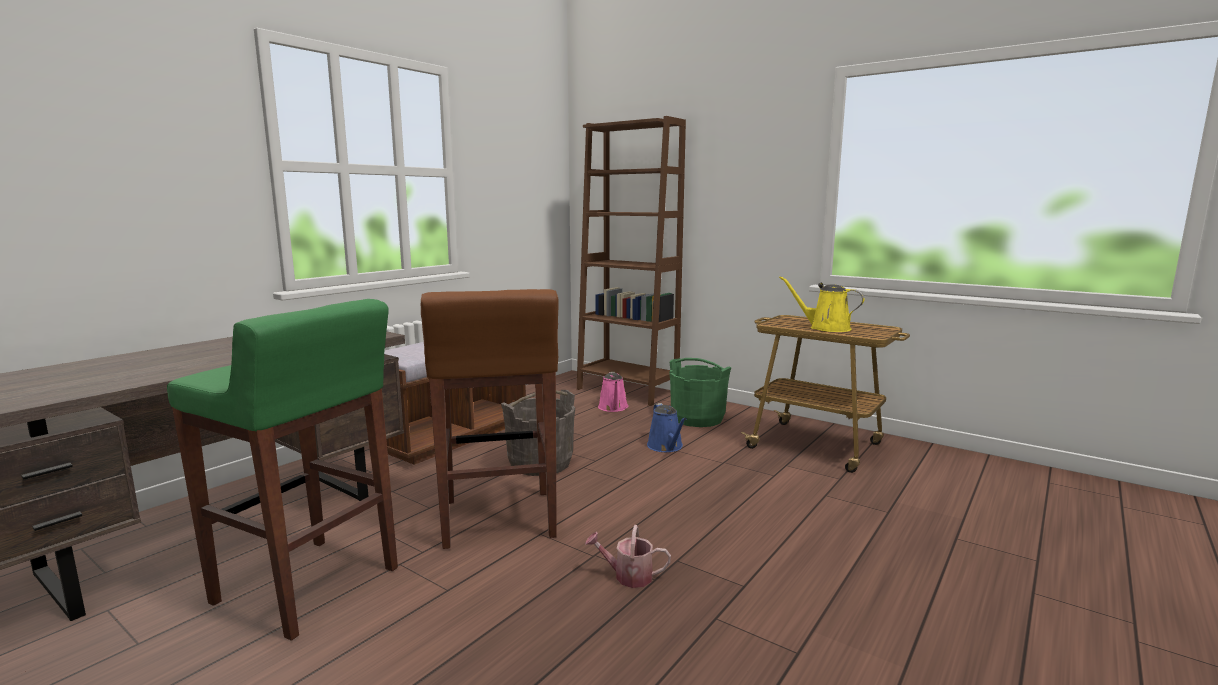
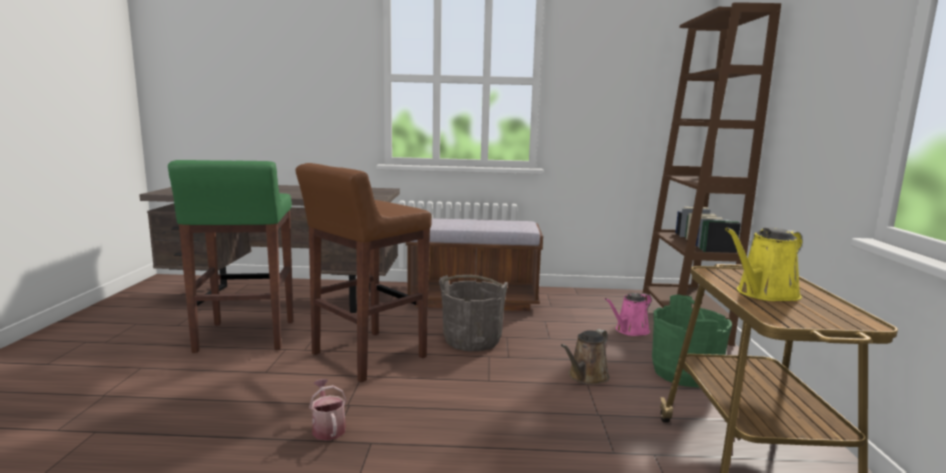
camera: 55 degrees right, 0 degrees up
blue watering can [647,403,686,452] -> brown watering can [561,329,610,385]
yellow watering can [779,276,865,332] -> yellow watering can turned 120 degrees counterclockwise [725,228,803,301]

